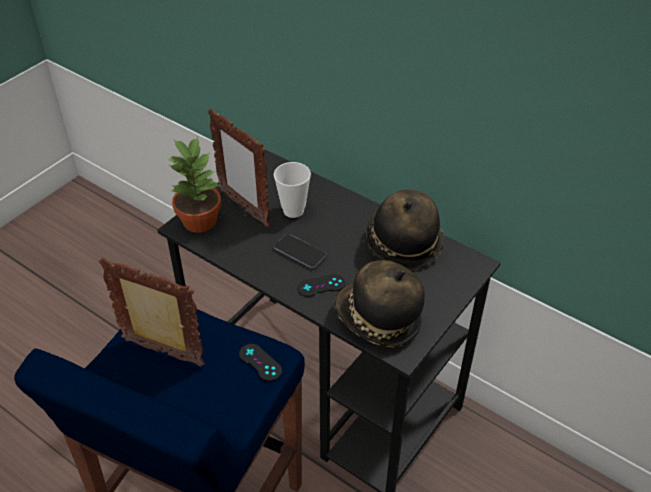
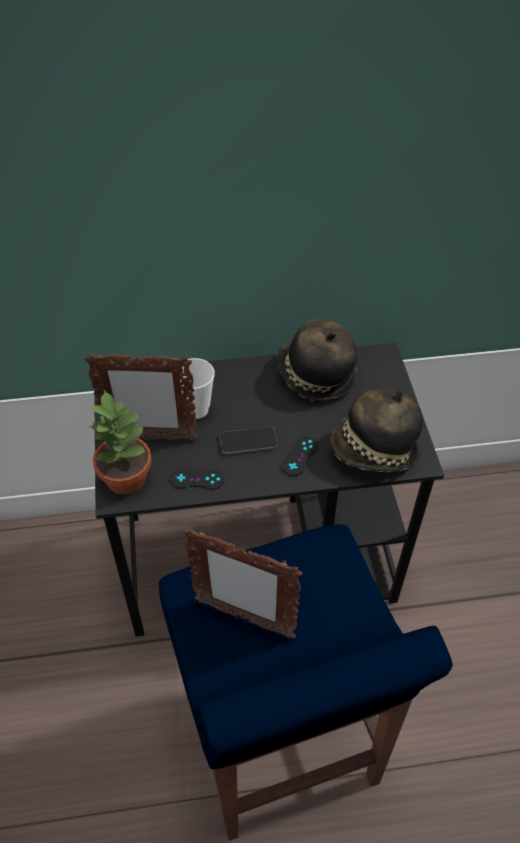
camera: 45 degrees left, 5 degrees up
picture frame [99,257,205,367] -> picture frame turned 135 degrees counterclockwise [183,528,303,639]
black game controller [239,344,282,381] -> black game controller moved to [170,469,224,490]

